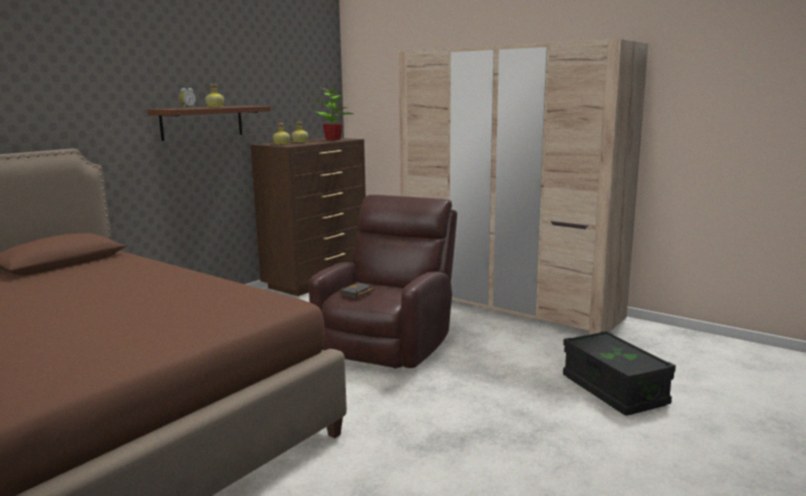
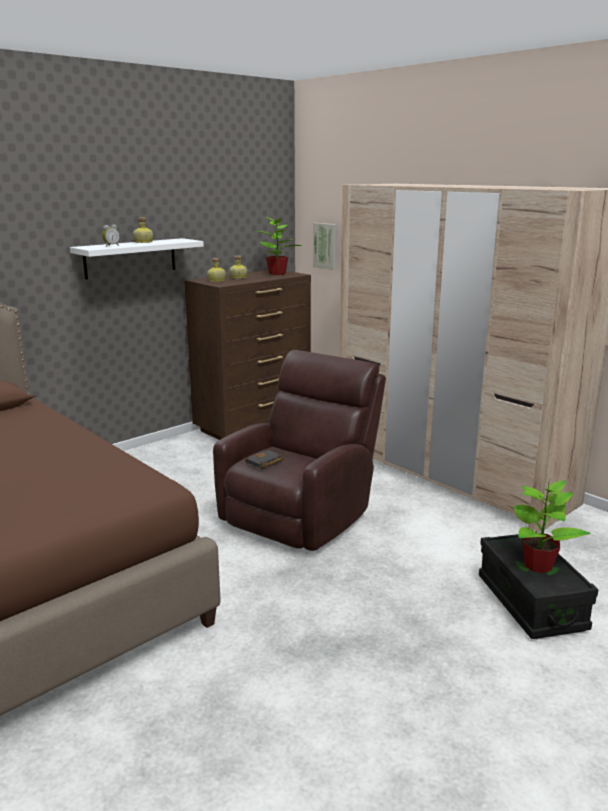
camera: 10 degrees right, 5 degrees up
brown shelf [147,106,271,141] -> white shelf [70,238,204,280]
none -> picture [313,223,337,270]
none -> potted plant [514,479,590,573]

